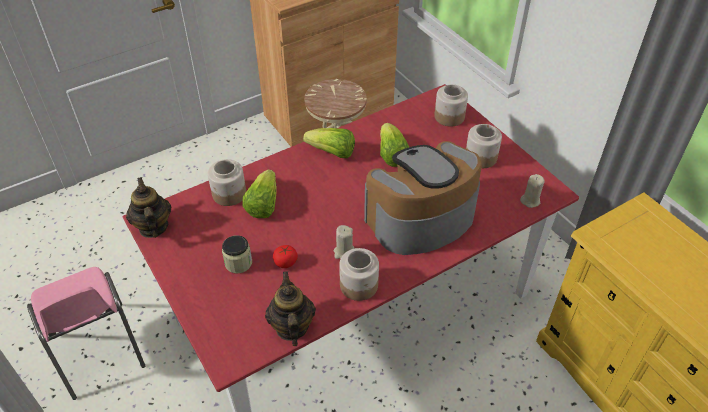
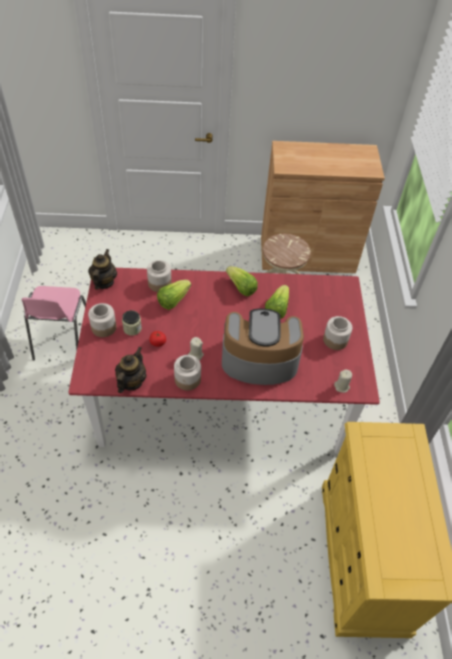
camera: 30 degrees right, 5 degrees up
jar [434,84,468,127] -> jar moved to [88,303,116,337]

